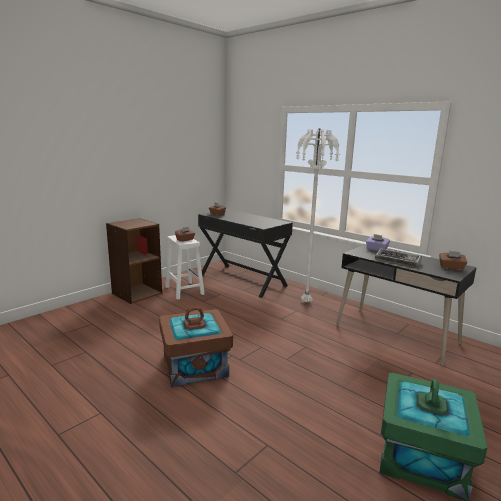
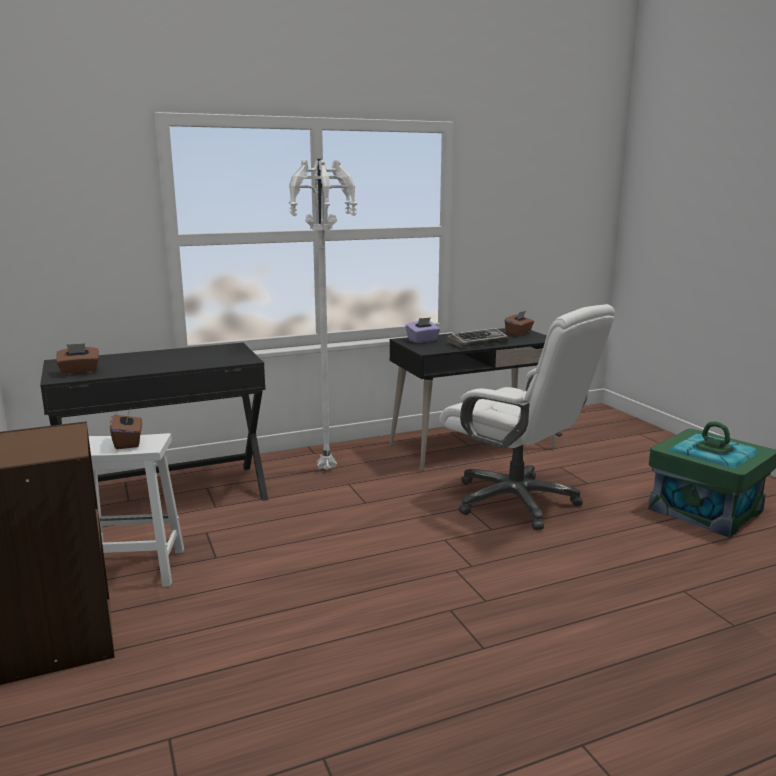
camera: 65 degrees left, 0 degrees up
brown storage box [159,307,233,387] -> none
none -> white office chair [439,304,615,530]

